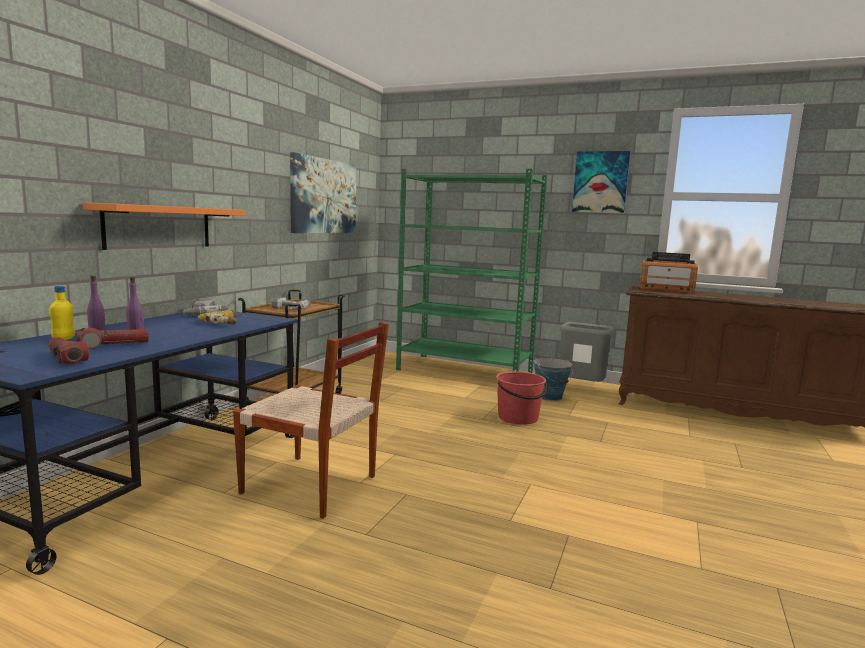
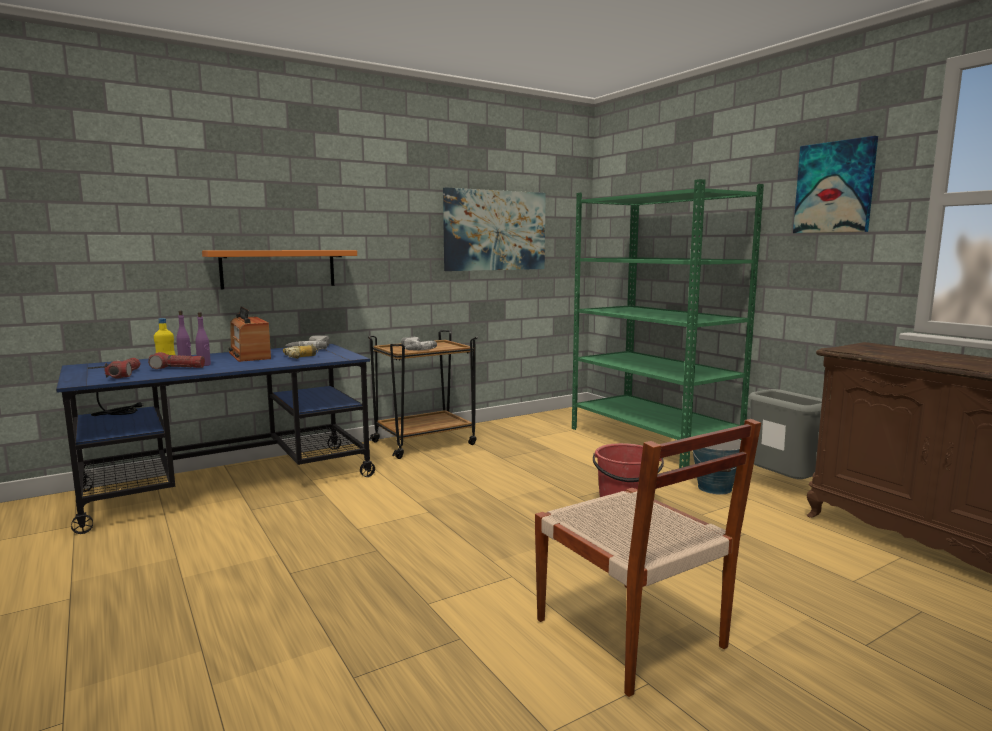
camera: 35 degrees right, 0 degrees up
chair [233,322,389,519] -> chair moved to [535,419,761,697]
radio [639,252,698,293] -> radio moved to [229,307,271,362]

